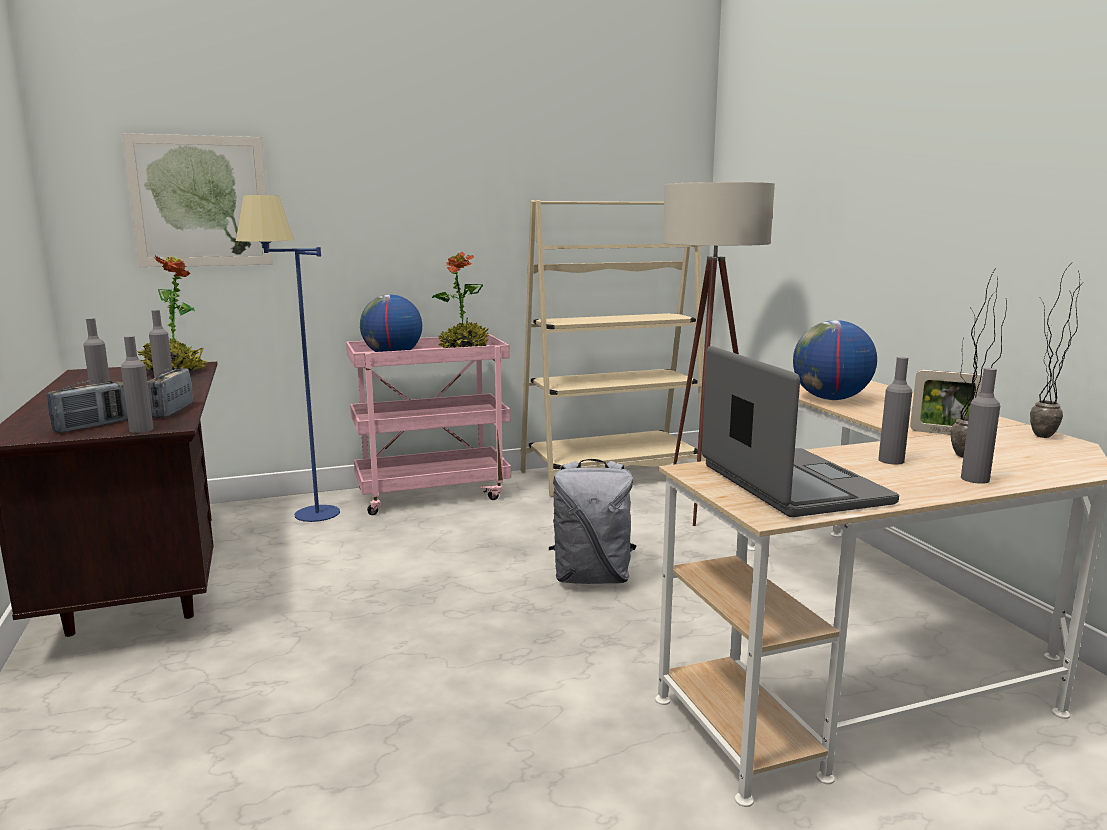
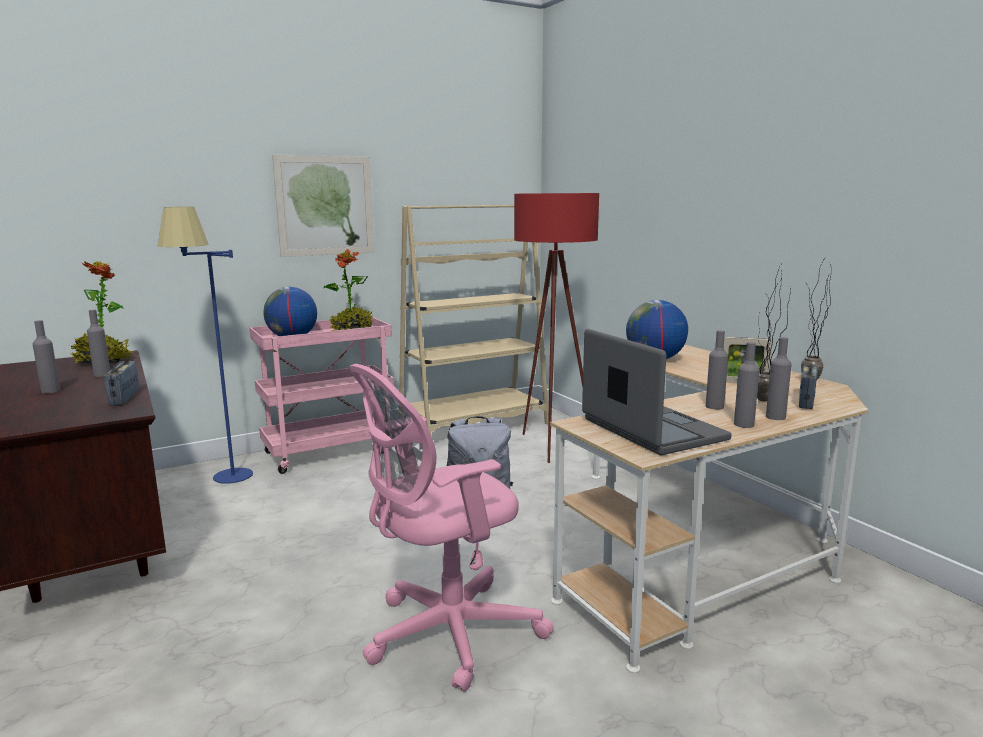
camera: 10 degrees left, 0 degrees up
radio [47,380,128,433] -> radio moved to [799,364,817,409]
grey bottle [121,336,154,433] -> grey bottle moved to [734,342,759,428]
picture [122,133,273,267] -> picture moved to [272,155,374,257]
beige floor lamp [663,182,775,526] -> red floor lamp [514,193,599,463]
none -> pink office chair [349,364,554,692]

